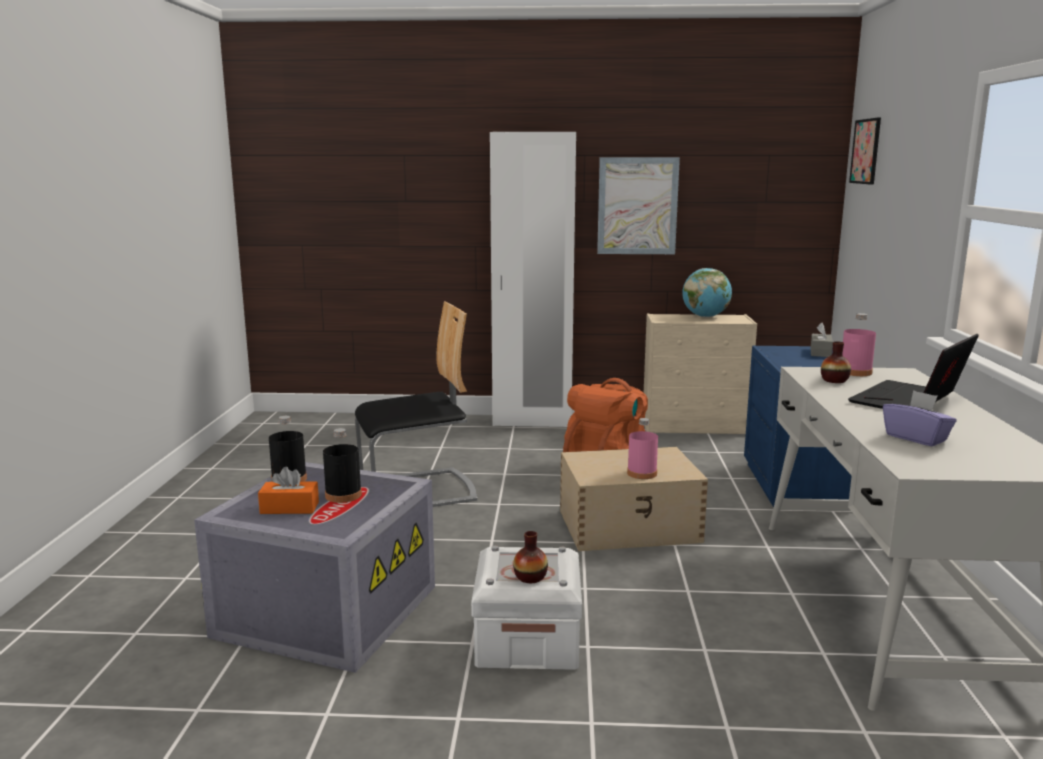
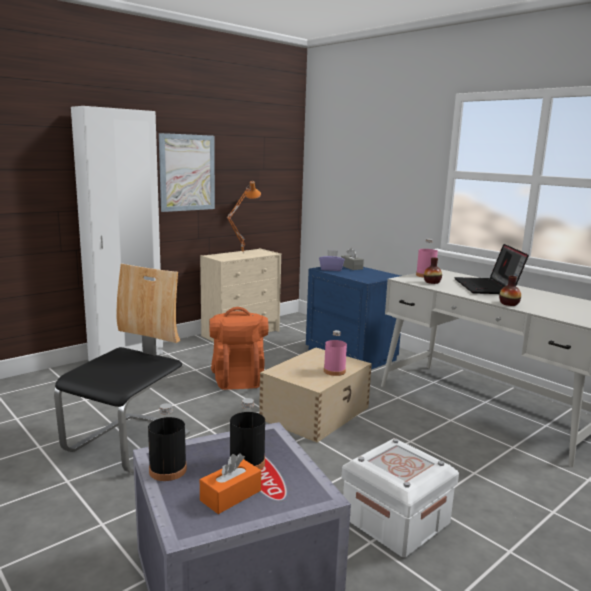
camera: 45 degrees left, 0 degrees up
vase [513,531,548,583] -> vase moved to [499,276,521,306]
globe [682,268,732,317] -> orange table lamp [227,181,261,253]
picture [849,117,881,185] -> none
purple tissue box [883,390,957,446] -> purple tissue box moved to [319,250,345,271]

